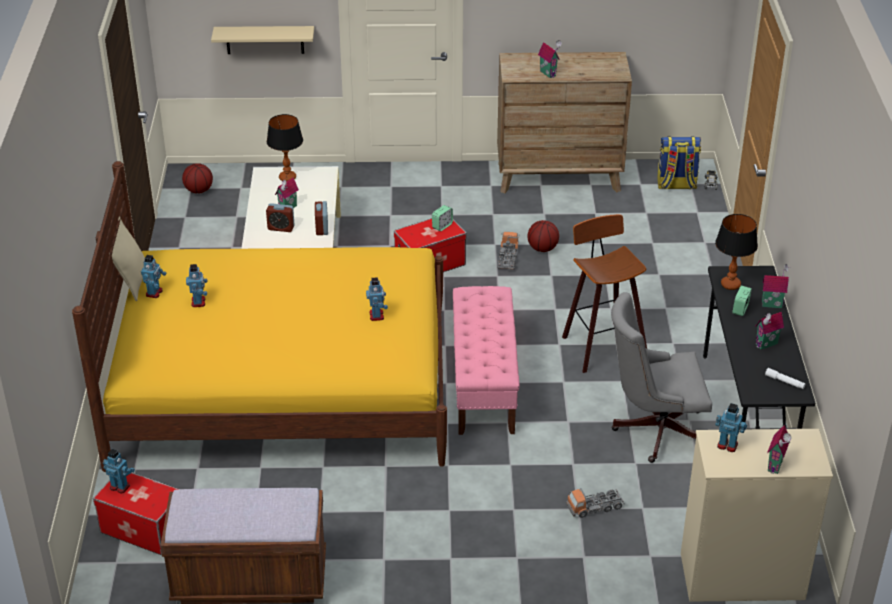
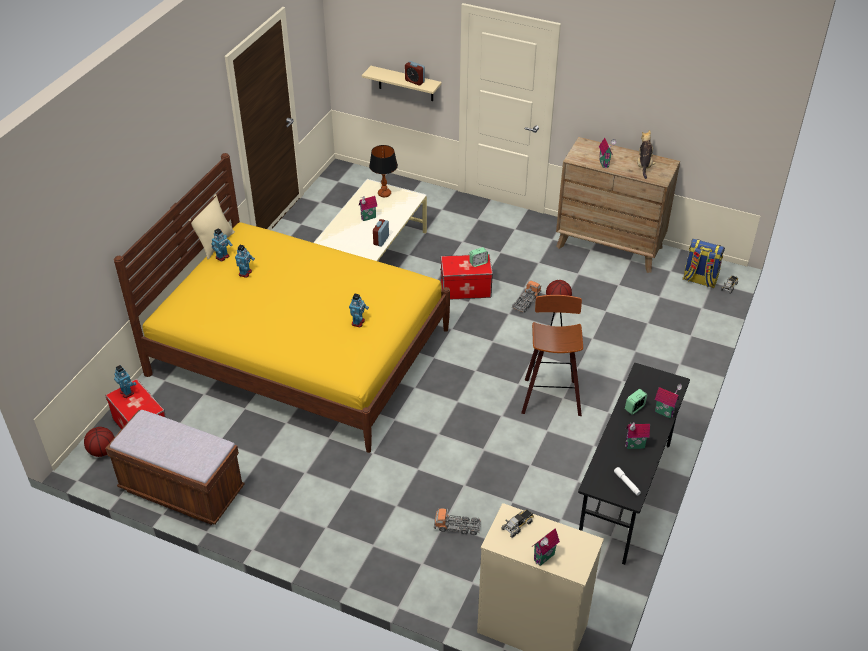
camera: 25 degrees right, 5 degrees up
basketball [182,163,213,194] -> basketball moved to [84,427,114,457]
alarm clock [266,203,295,232] -> alarm clock moved to [405,61,425,85]
pink bench [453,286,520,435] -> none
grey office chair [611,292,712,463] -> none
table lamp [715,214,758,290] -> none
toy robot [716,403,747,452] -> toy truck [501,509,534,538]
none -> plush toy [637,130,656,179]

